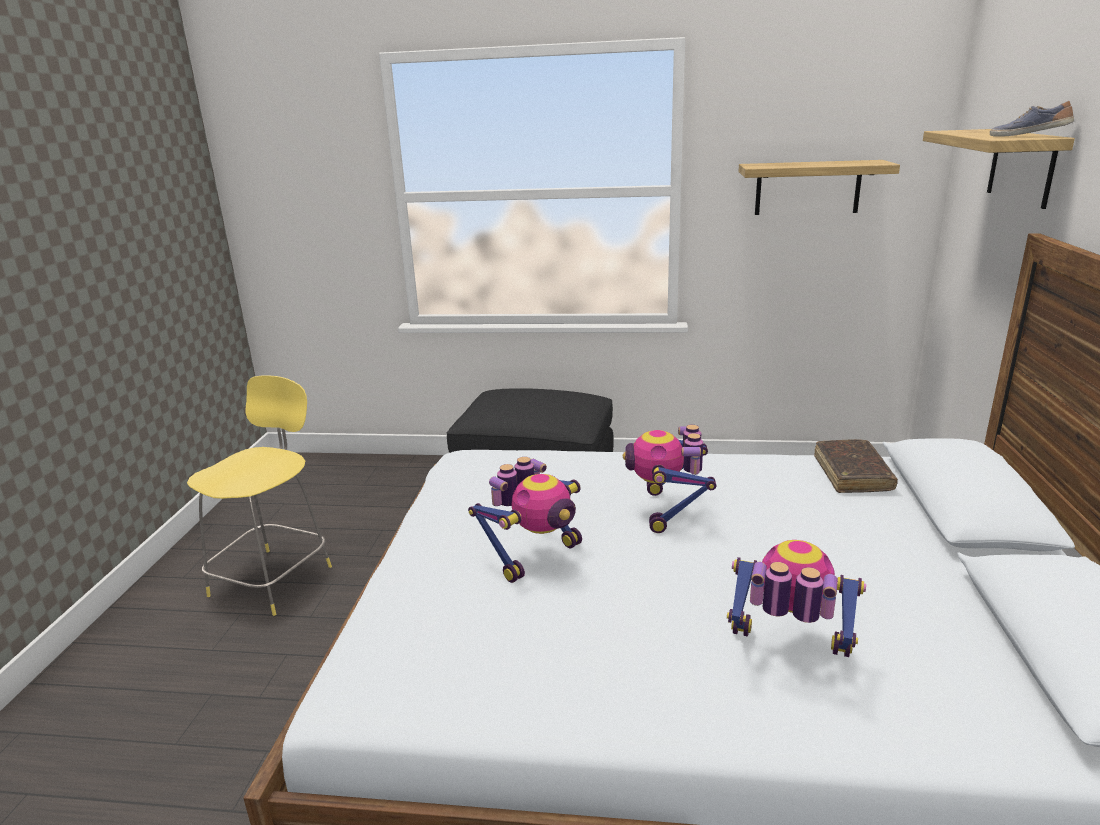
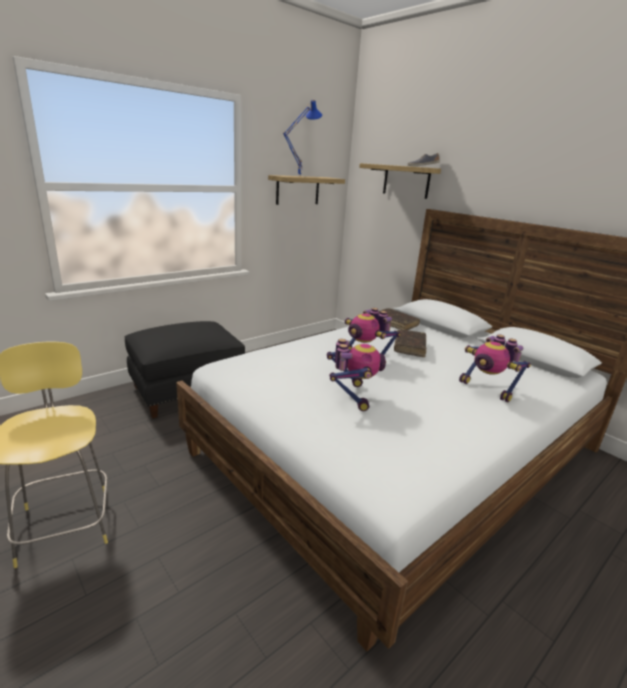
camera: 50 degrees left, 0 degrees up
toy robot [727,540,866,657] -> toy robot turned 105 degrees counterclockwise [459,334,531,403]
none -> blue table lamp [283,100,322,176]
none -> brown book [394,330,426,357]

